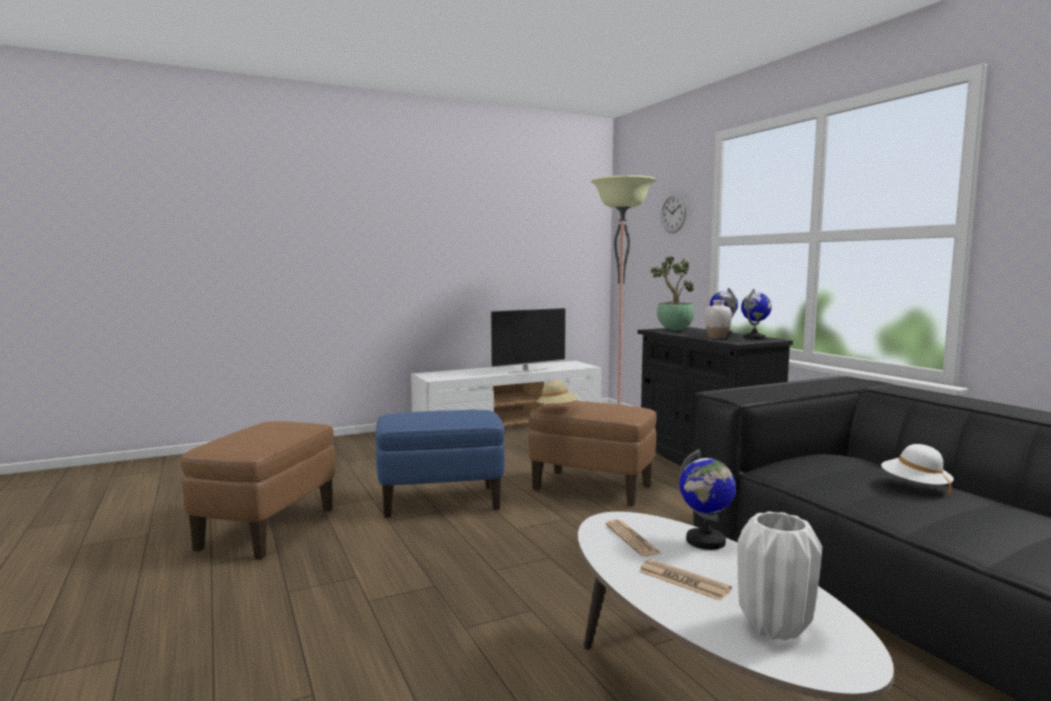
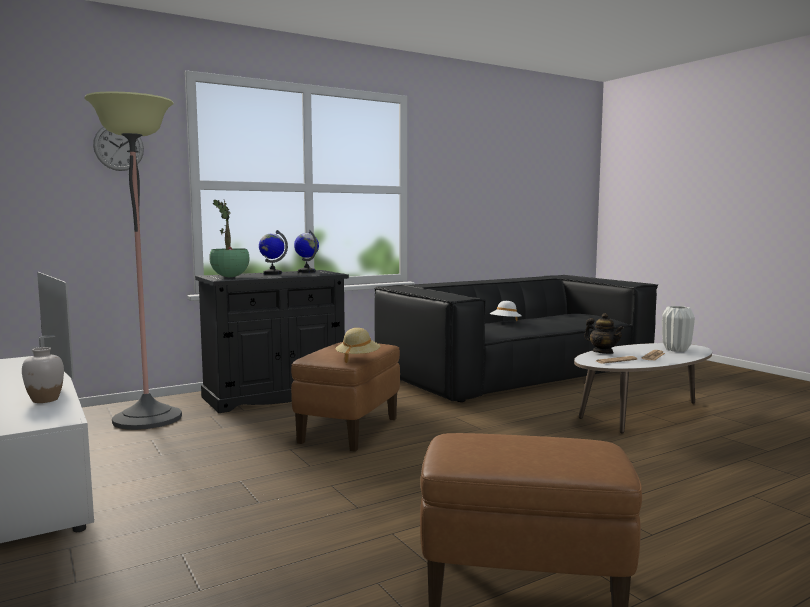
camera: 95 degrees left, 0 degrees up
blue ottoman [376,410,505,518] -> none
globe [679,449,736,550] -> teapot [584,313,624,354]
white vase [705,300,732,339] -> white vase moved to [22,347,64,403]

